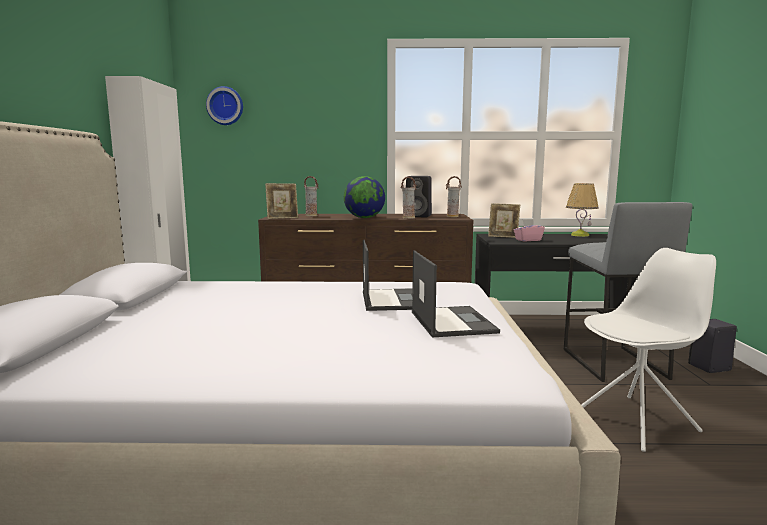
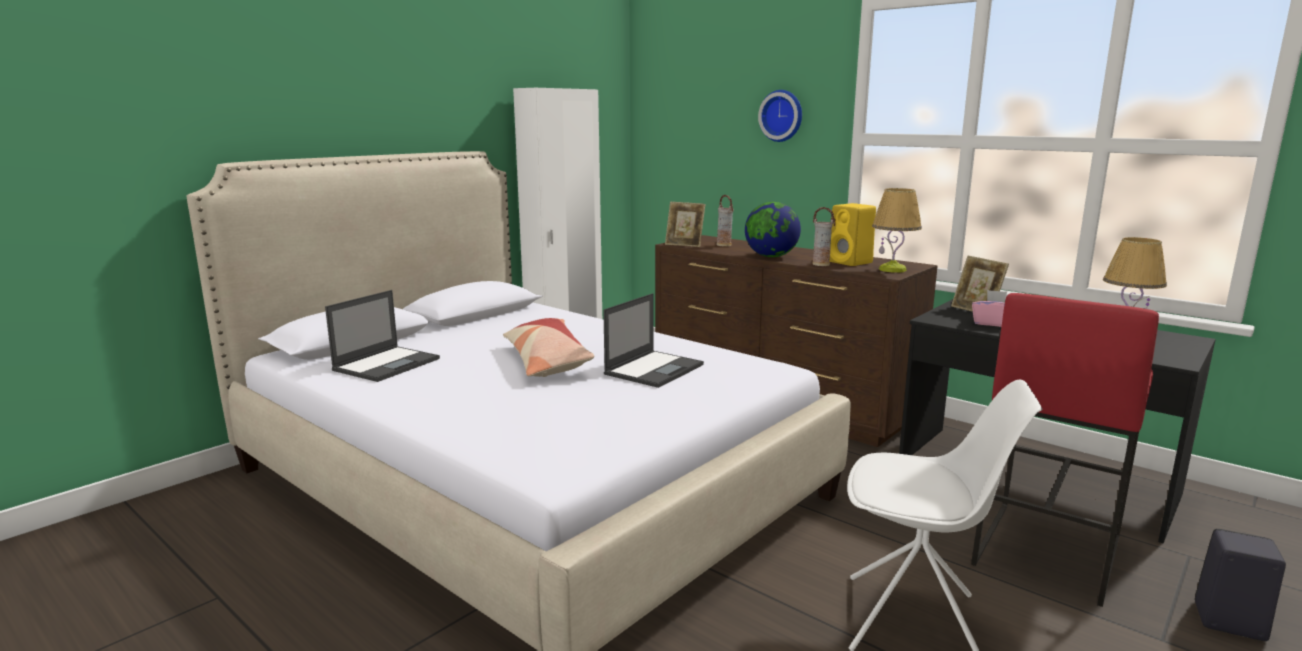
camera: 40 degrees right, 5 degrees up
wall clock [206,86,243,125] -> wall clock moved to [758,90,802,142]
black speaker [406,176,432,217] -> yellow speaker [830,203,876,266]
laptop [412,250,500,338] -> laptop moved to [325,290,440,382]
vase [446,176,462,217] -> table lamp [872,188,922,273]
grey stool [563,202,692,382] -> red stool [971,293,1159,607]
none -> pillow [503,318,595,377]

